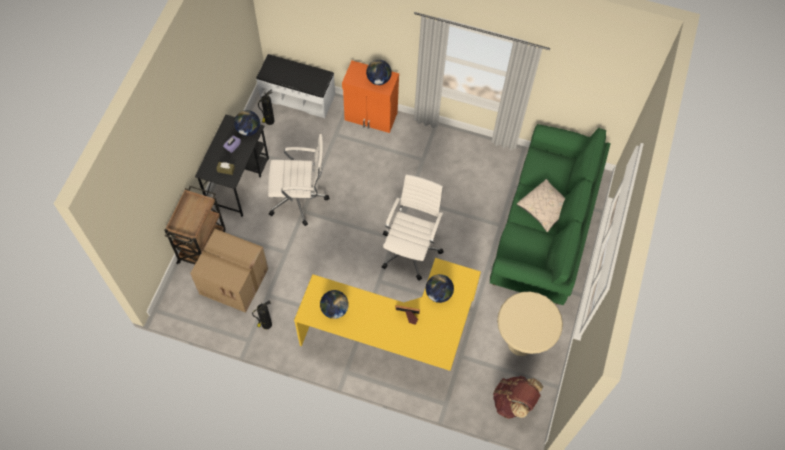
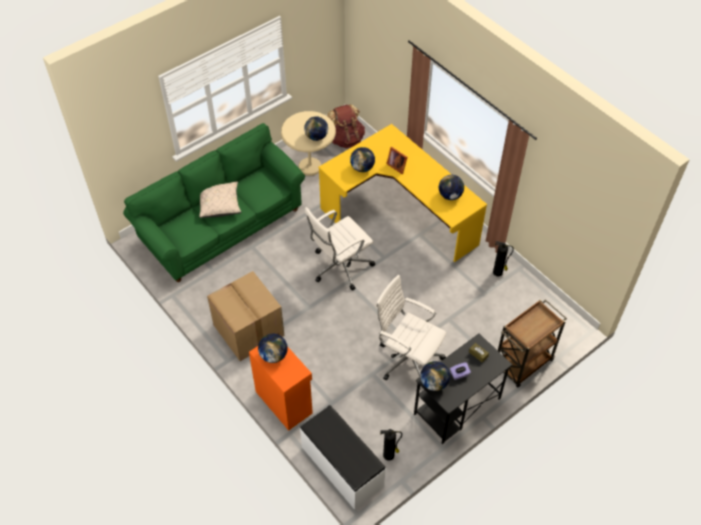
camera: 145 degrees left, 10 degrees down
cardboard box [190,229,268,313] -> cardboard box moved to [207,271,284,361]
none -> globe [304,116,328,141]

